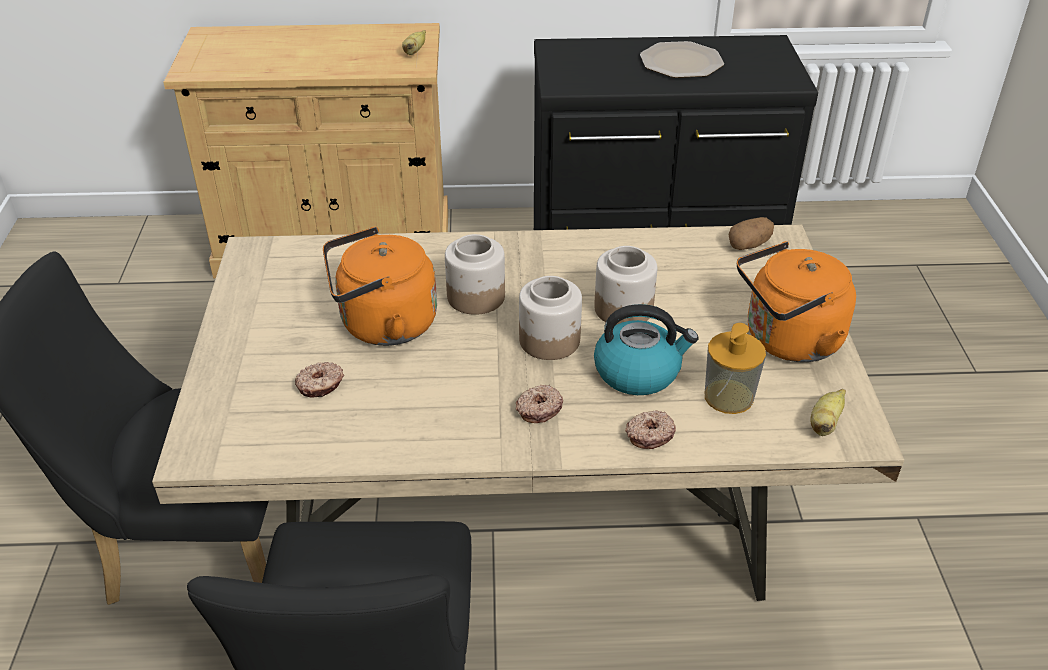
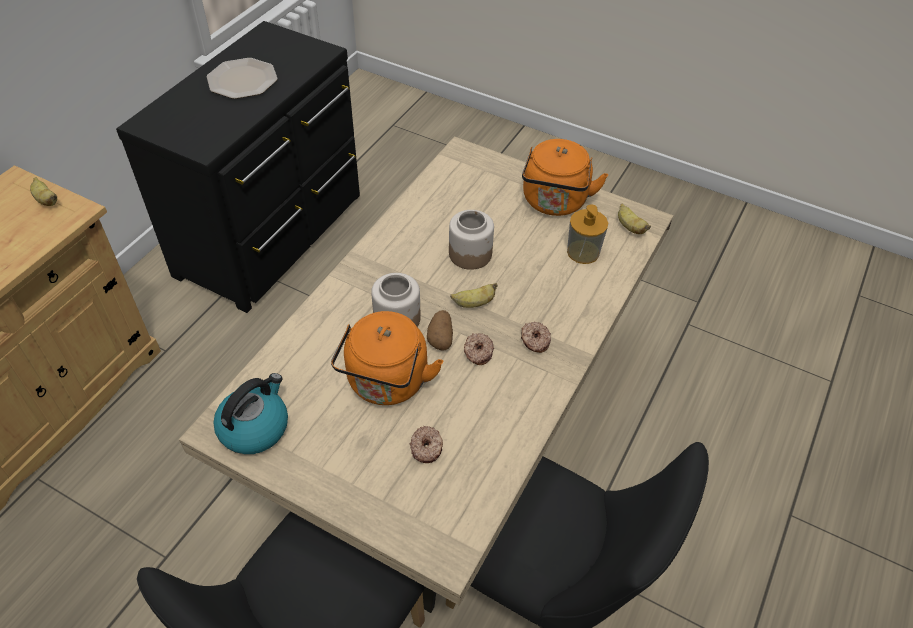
camera: 60 degrees left, 10 degrees up
jar [519,276,582,360] -> banana [450,283,498,308]
kettle [594,304,699,395] -> kettle moved to [213,373,288,454]
donut [625,410,676,449] -> donut moved to [464,333,494,365]
potato [729,217,774,250] -> potato moved to [427,310,453,351]

